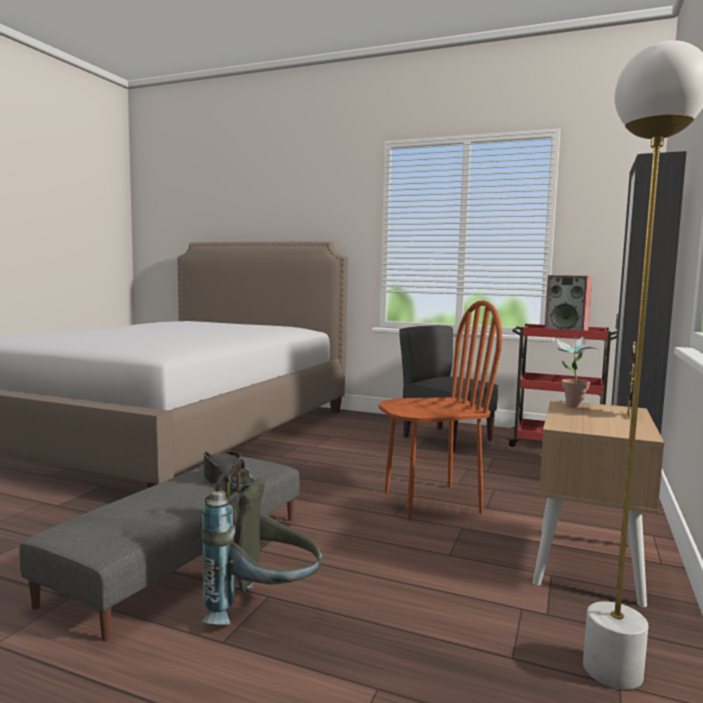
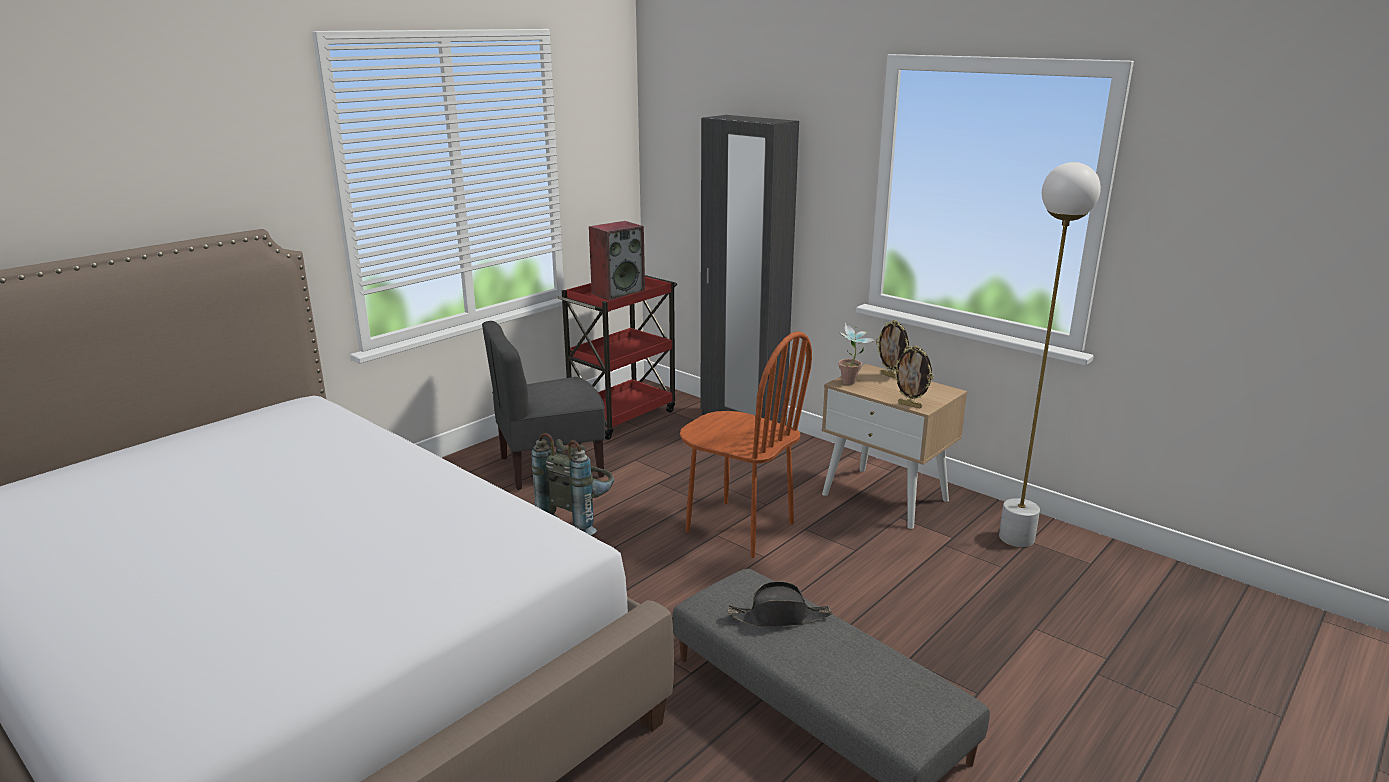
camera: 70 degrees left, 15 degrees up
grey backpack [201,459,323,625] -> grey backpack moved to [531,433,614,535]
brown chair [378,300,502,520] -> brown chair turned 120 degrees clockwise [680,332,812,558]
none -> picture frame [893,345,934,408]

